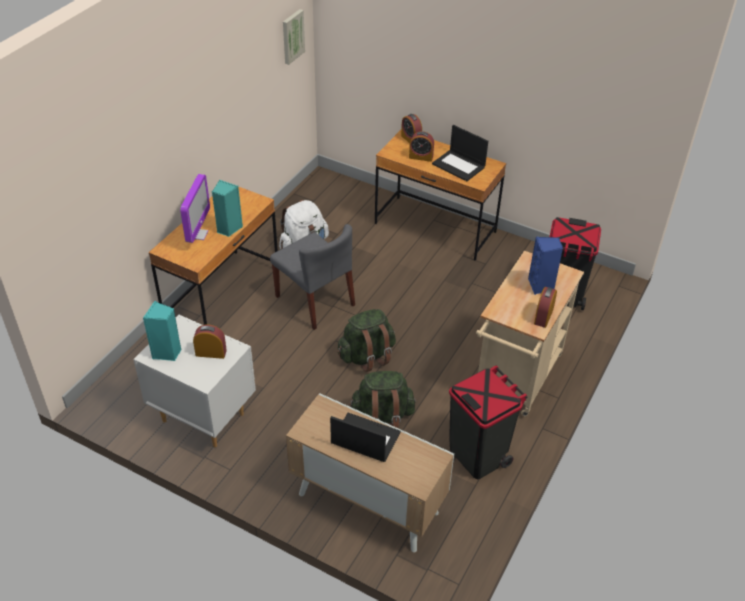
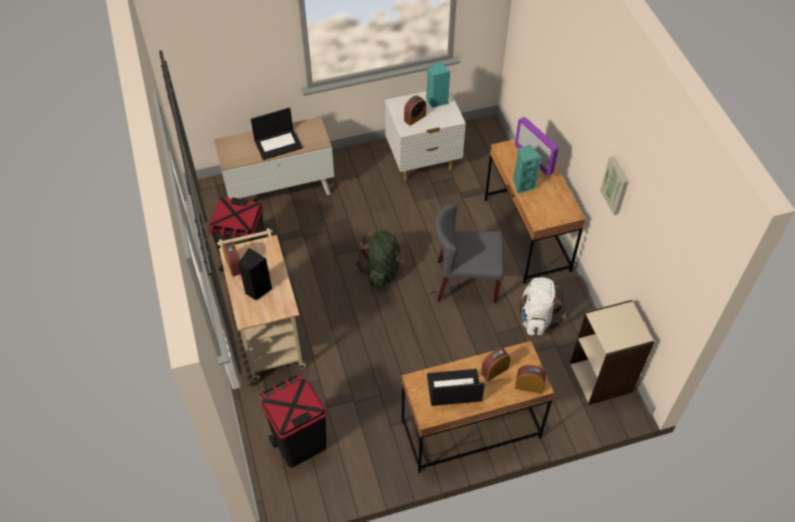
camera: 135 degrees right, 10 degrees up
picture [283,9,305,65] -> picture moved to [600,156,629,215]
green backpack [349,371,416,429] -> none
blue speaker [528,236,563,295] -> black speaker [238,248,272,300]
none -> beige bookcase [570,300,655,405]

